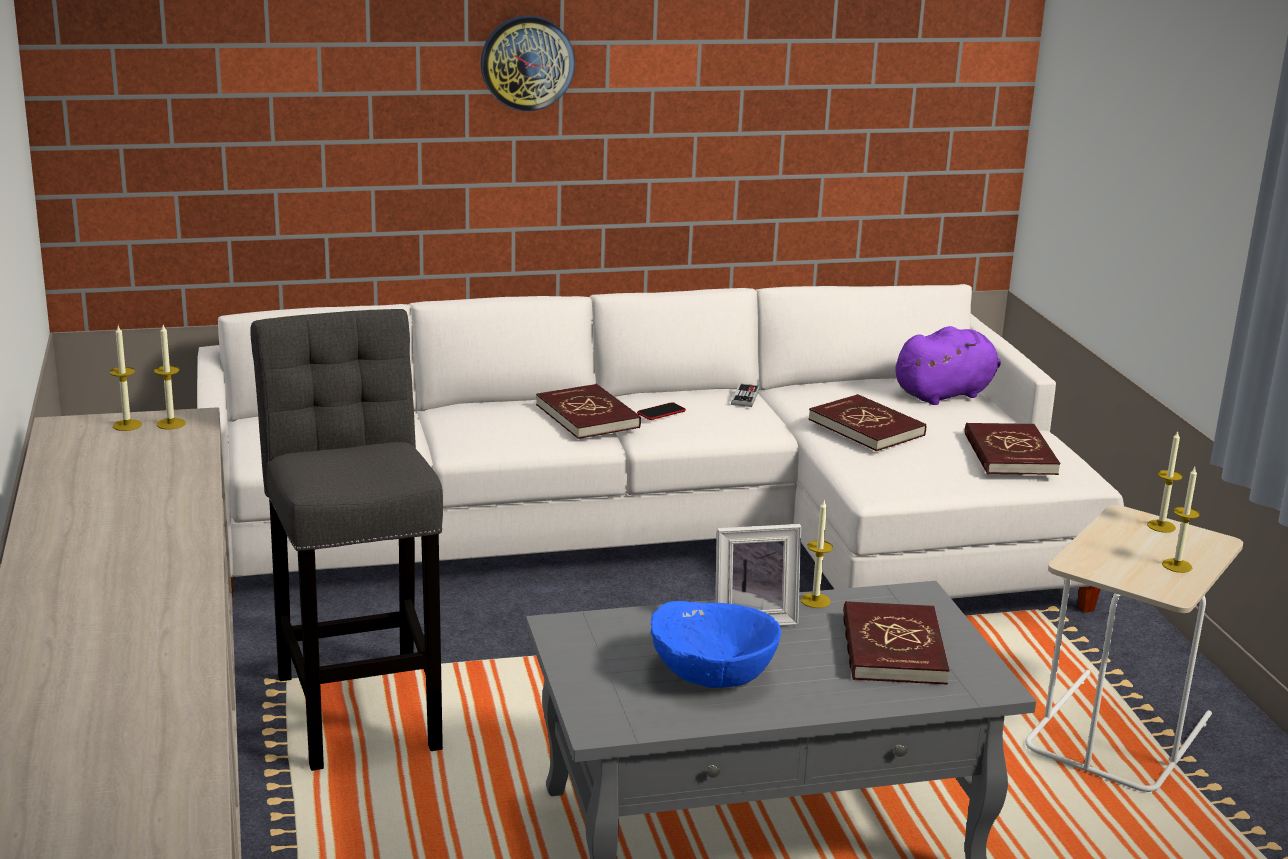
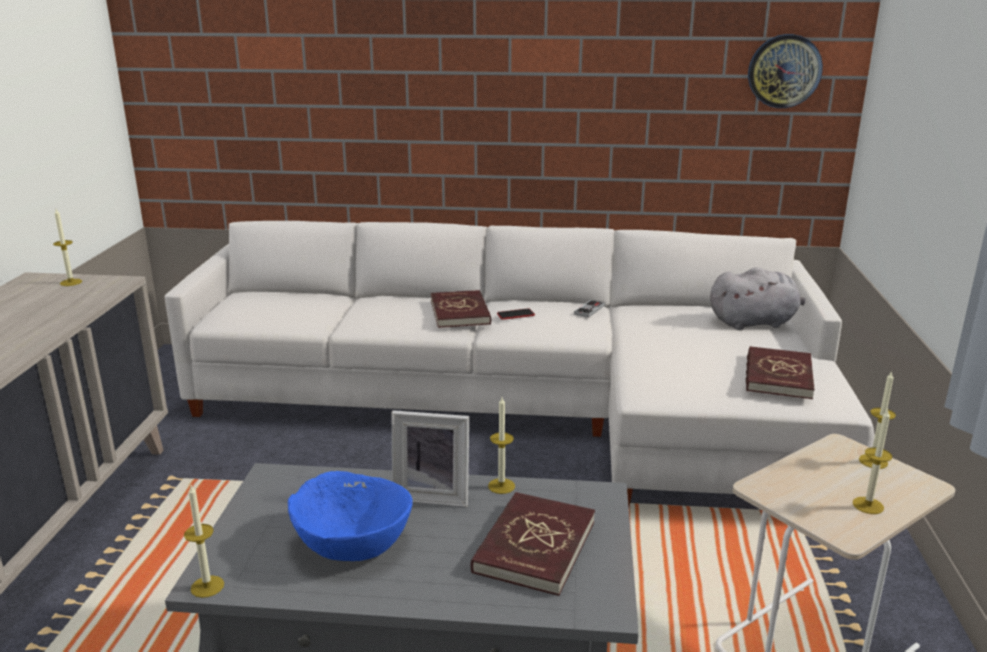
camera: 20 degrees right, 0 degrees up
candle [154,325,186,430] -> candle moved to [184,485,224,598]
grey stool [250,309,443,771] -> none
wall clock [481,15,575,111] -> wall clock moved to [748,34,823,108]
red book [808,394,926,451] -> none
purple plush toy [895,326,1001,405] -> grey plush toy [710,267,805,330]

